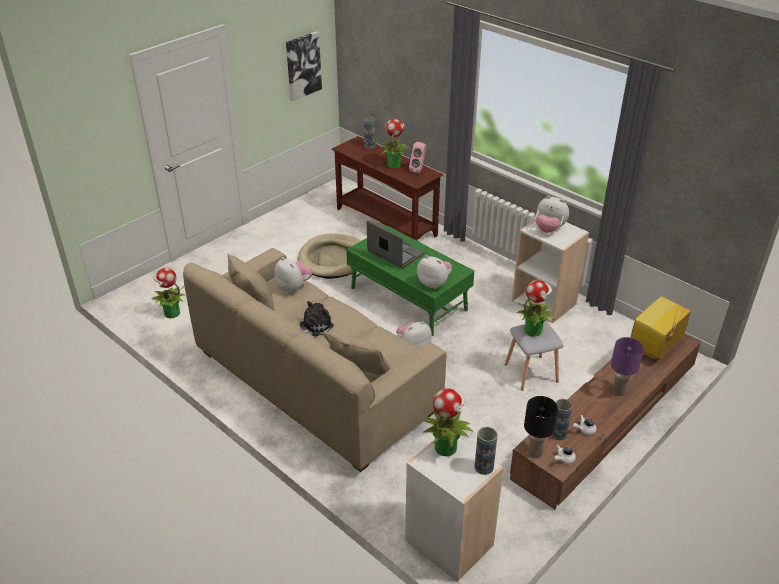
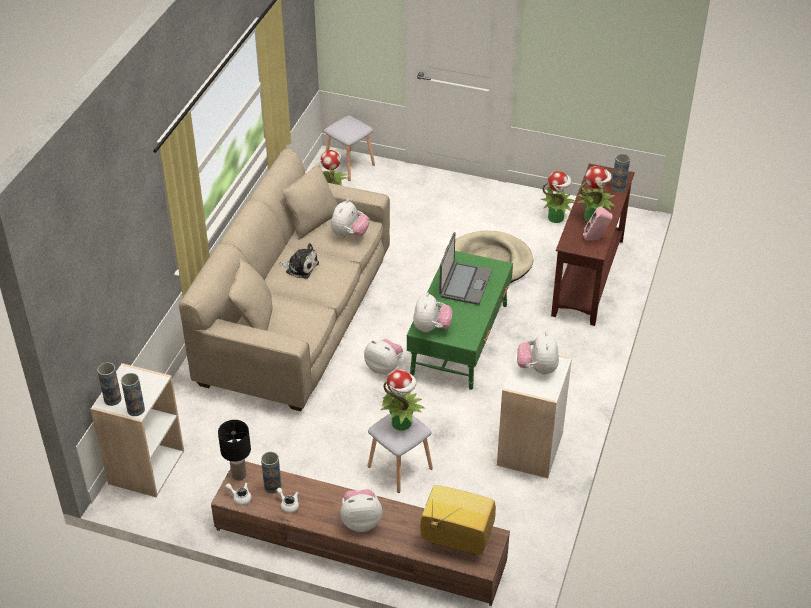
camera: 65 degrees right, 5 degrees up
picture [286,31,322,101] -> none
potted plant [423,388,474,456] -> potted plant moved to [540,171,575,223]
purple table lamp [611,337,644,396] -> plush toy [340,489,382,532]
none -> vase [97,362,122,406]
none -> grey stool [324,116,375,181]

